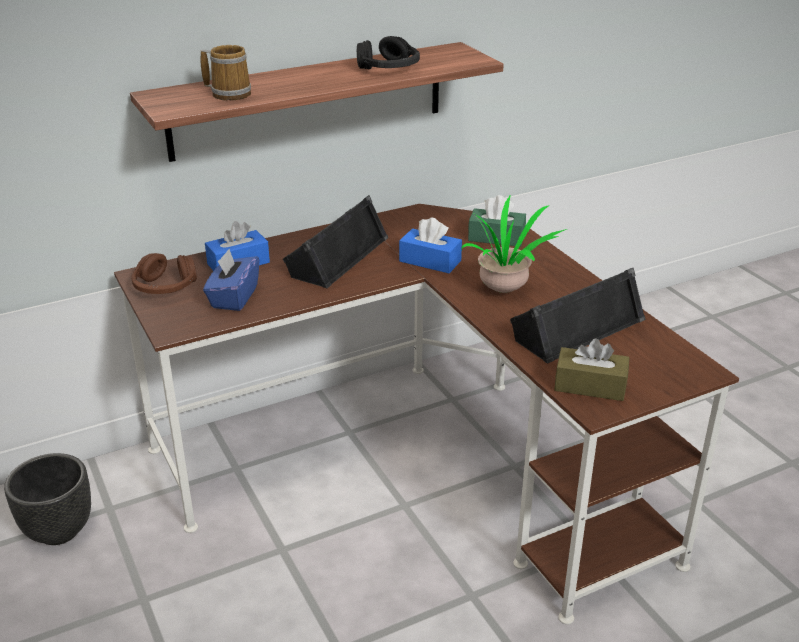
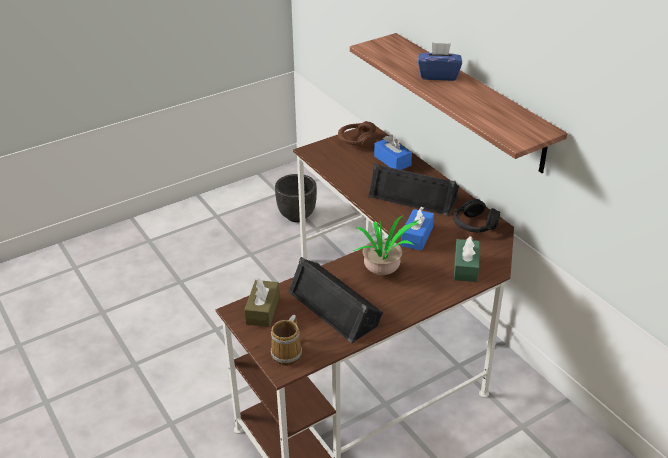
camera: 85 degrees right, 5 degrees up
mug [200,45,251,101] -> mug moved to [271,315,302,366]
blue tissue box [203,249,259,311] -> blue tissue box moved to [418,42,462,81]
black headphones [357,36,420,69] -> black headphones moved to [453,199,500,232]

